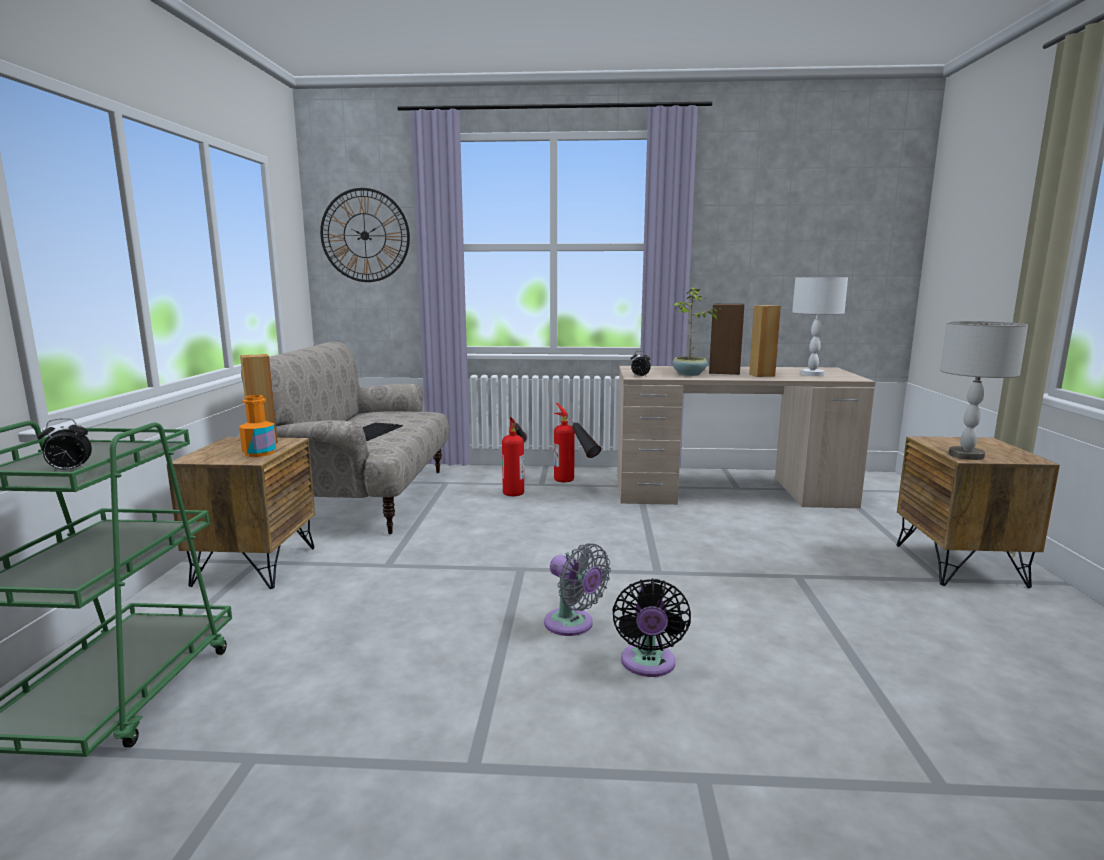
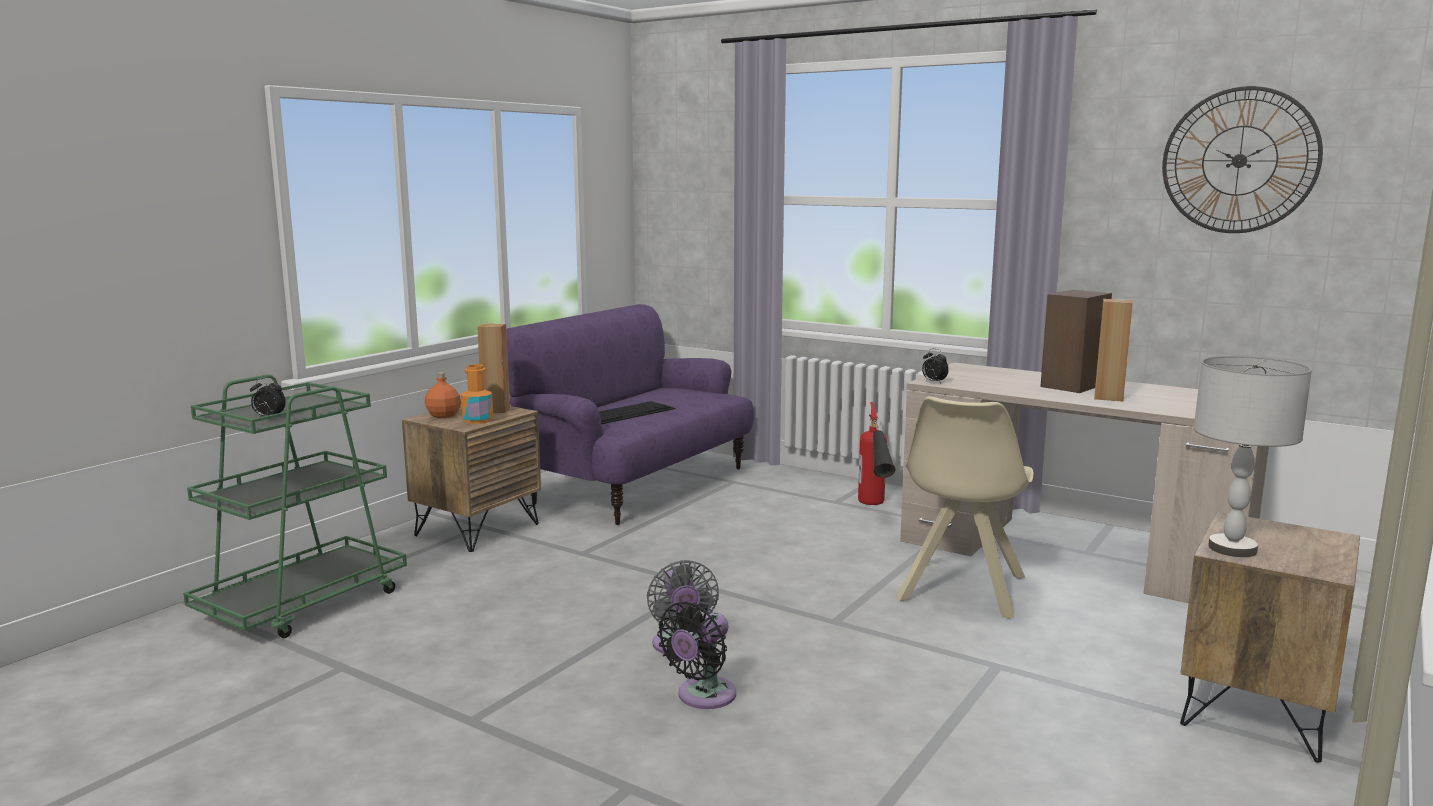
camera: 30 degrees right, 0 degrees up
beige sofa [241,342,449,534] -> purple sofa [506,304,754,525]
wall clock [320,188,410,282] -> wall clock moved to [1162,86,1323,233]
fire extinguisher [502,417,527,496] -> none
potted plant [672,288,722,376] -> none
white table lamp [792,277,848,376] -> none
none -> orange bottle [425,372,461,418]
none -> beige chair [896,396,1034,619]

